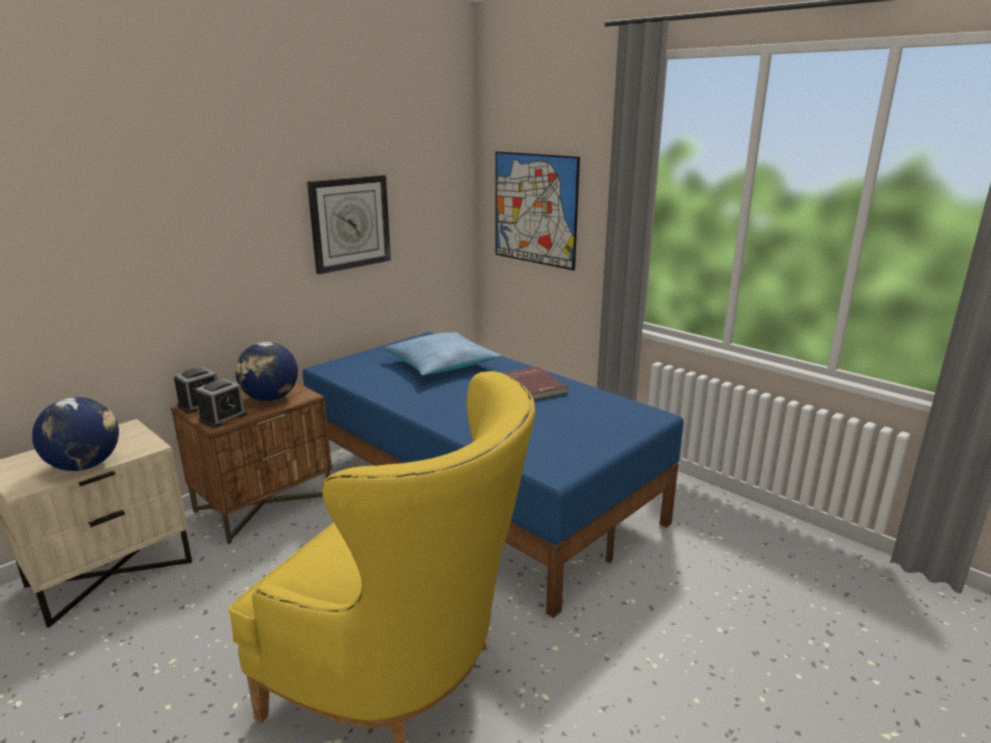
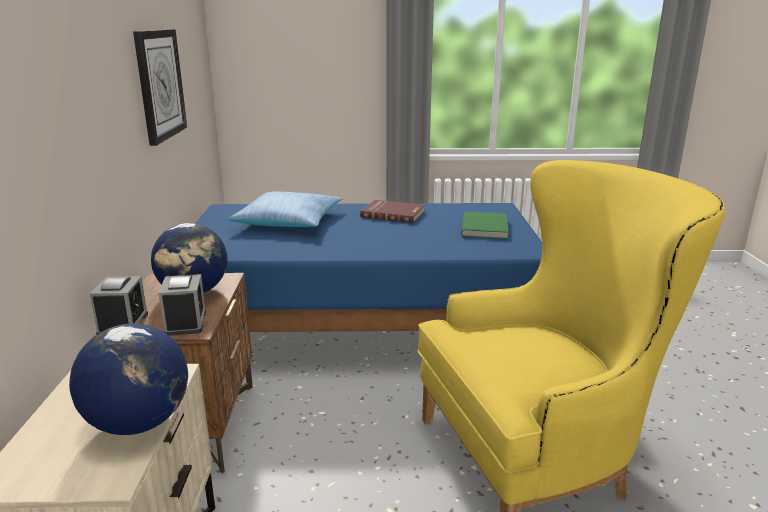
camera: 45 degrees left, 0 degrees up
picture [496,151,580,271] -> none
none -> green book [461,211,509,239]

